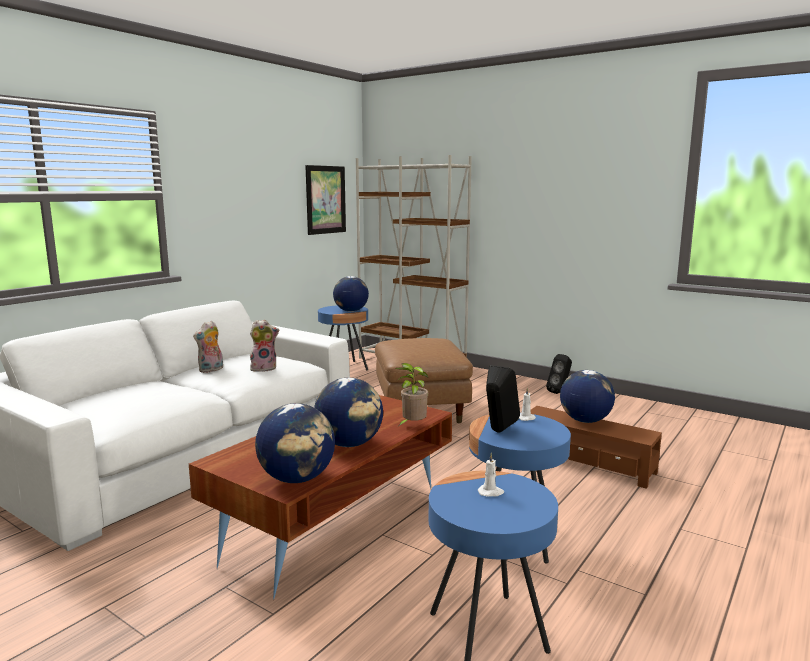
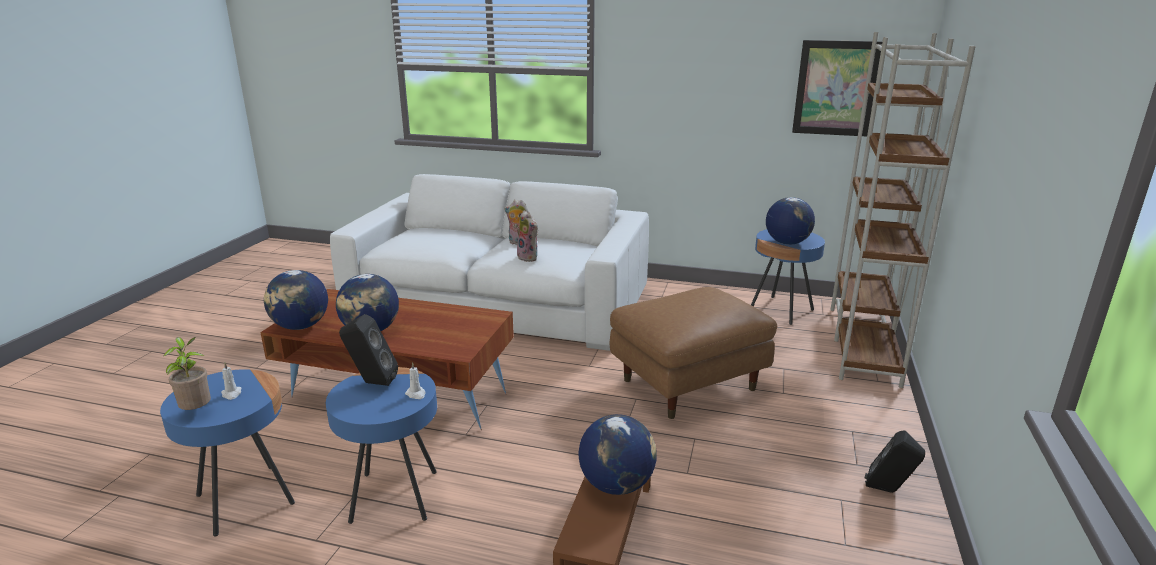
camera: 70 degrees right, 10 degrees up
potted plant [395,363,428,426] -> potted plant moved to [164,337,211,410]

